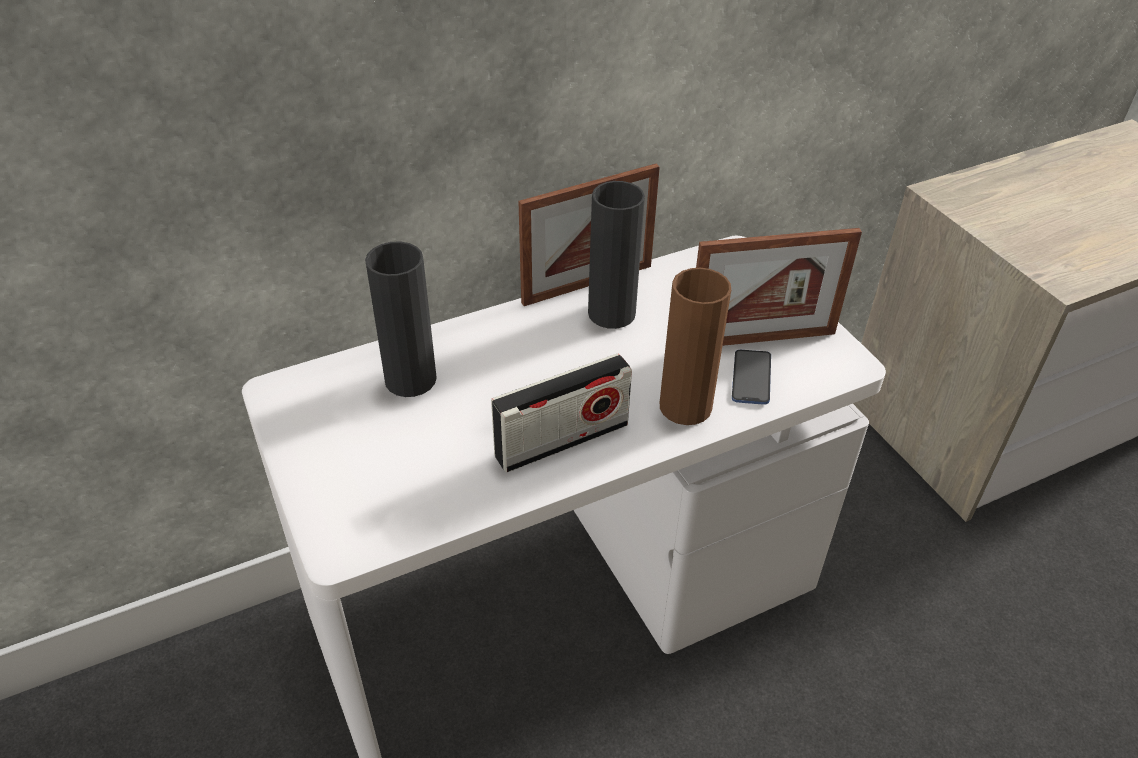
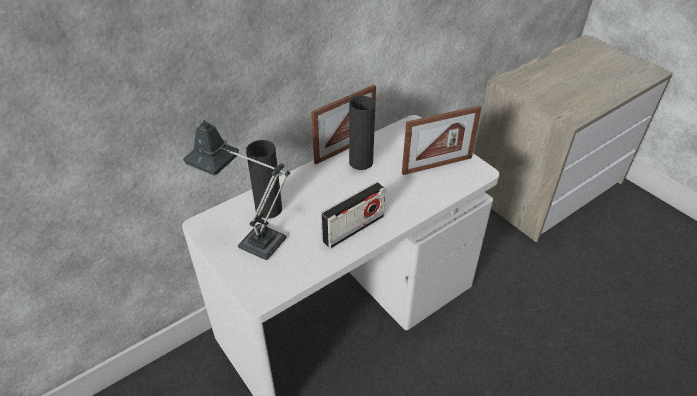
camera: 10 degrees left, 0 degrees up
brown vase [660,268,731,425] -> none
phone [732,350,771,405] -> none
none -> table lamp [183,120,290,260]

